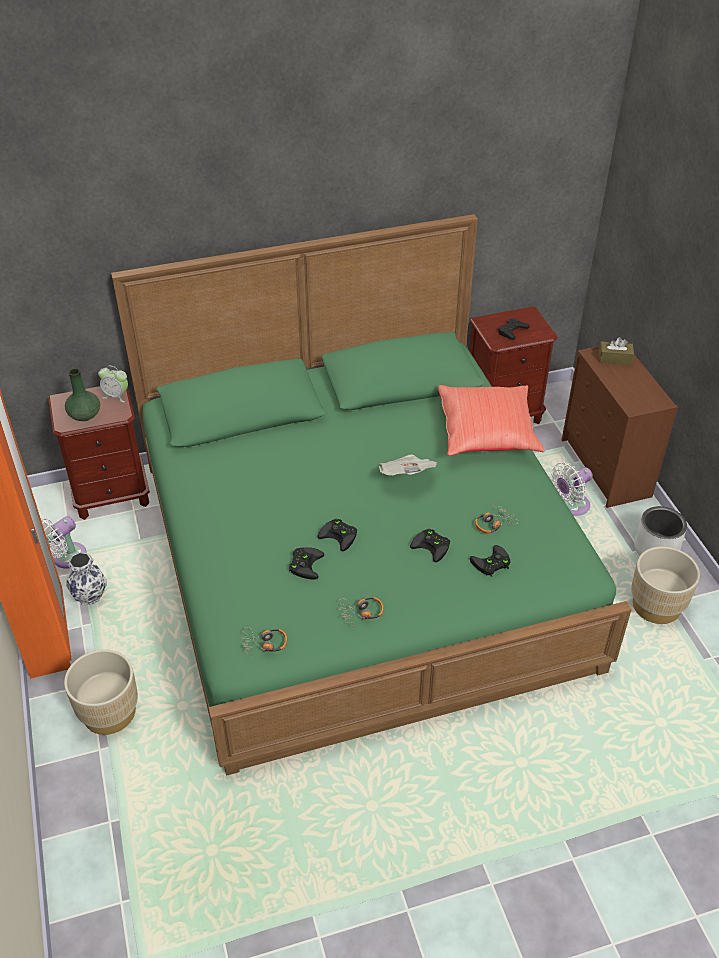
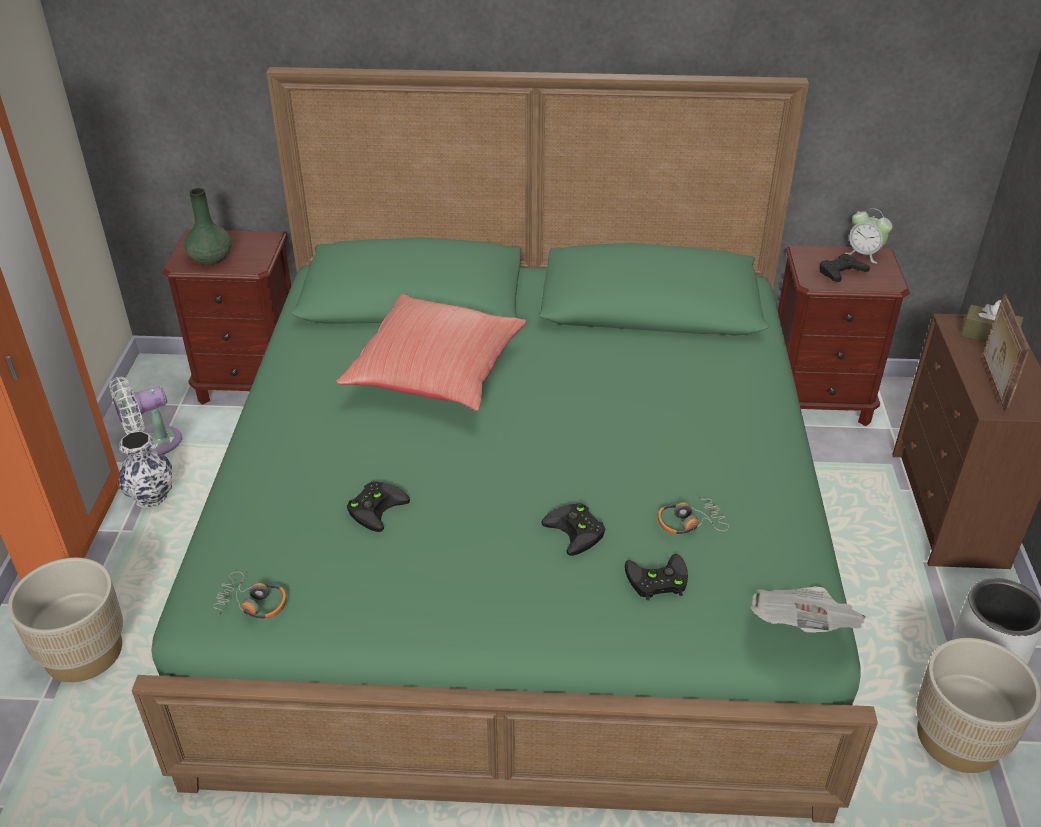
camera: 20 degrees right, 5 degrees down
alarm clock [98,366,128,403] -> alarm clock moved to [845,208,893,264]
black game controller [317,519,357,551] -> none
headphones [338,597,384,627] -> none
newspaper [379,455,437,475] -> newspaper moved to [751,586,867,633]
red pillow [438,385,545,456] -> red pillow moved to [336,294,526,411]
white fan [551,462,593,516] -> none
none -> picture frame [983,294,1030,413]

